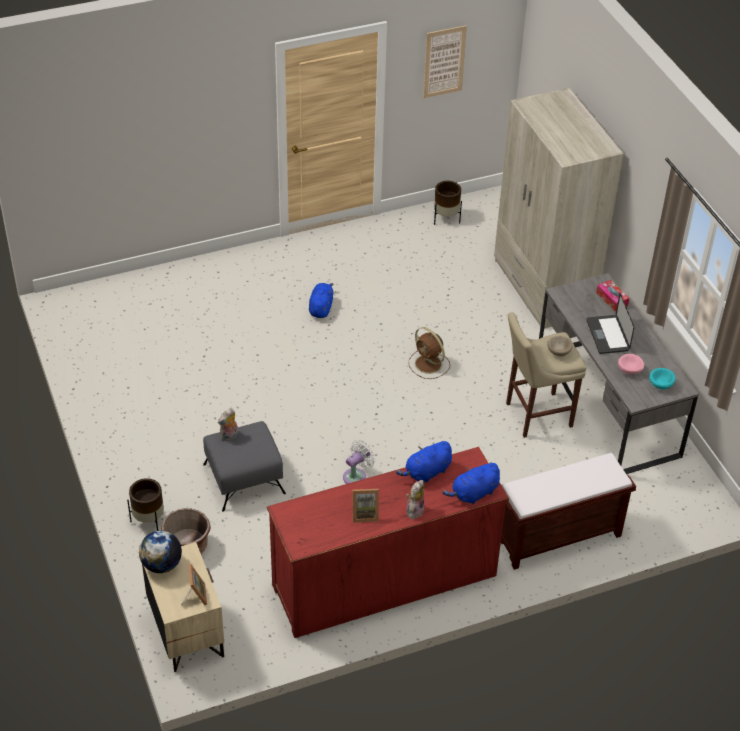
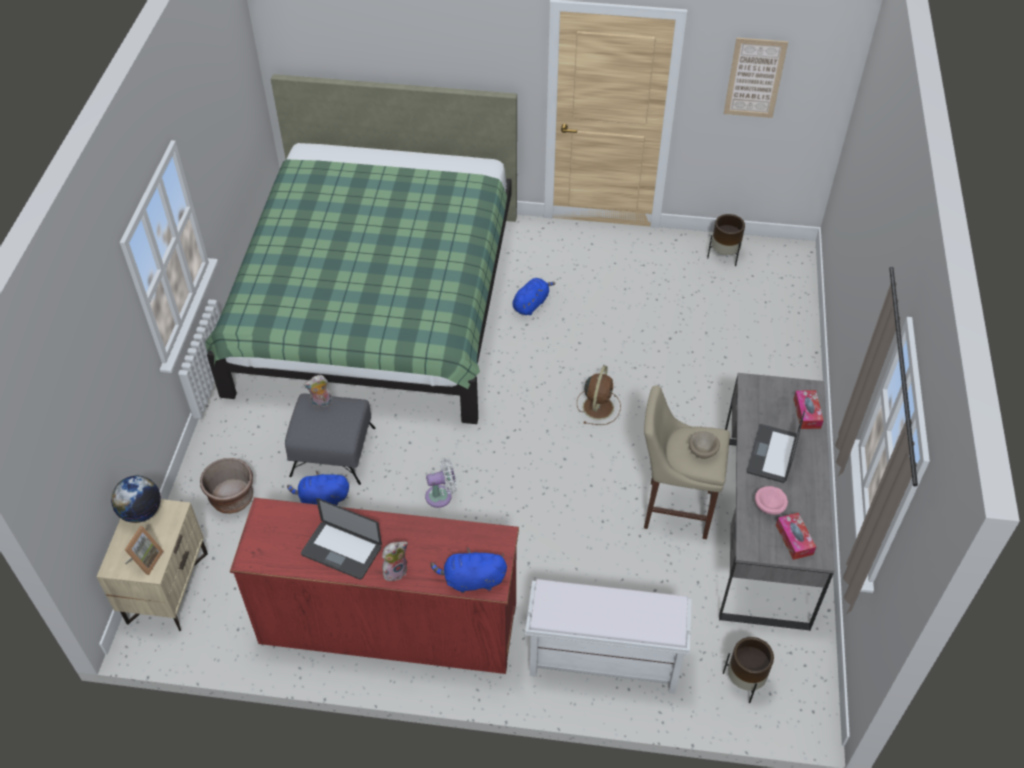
camera: 30 degrees right, 5 degrees up
brown planter [127,478,164,531] -> brown planter moved to [723,637,774,703]
picture frame [352,489,379,523] -> laptop [301,498,382,580]
blue plush toy [396,441,452,483] -> blue plush toy moved to [287,471,349,505]
brown fan [409,327,450,379] -> brown fan turned 150 degrees counterclockwise [577,366,621,425]
beige wardrobe [494,88,624,329] -> none
brown bench [501,453,636,570] -> white bench [525,579,692,693]
turquoise bowl [649,368,676,390] -> tissue box [776,513,816,560]
none -> green bed [205,74,517,424]

